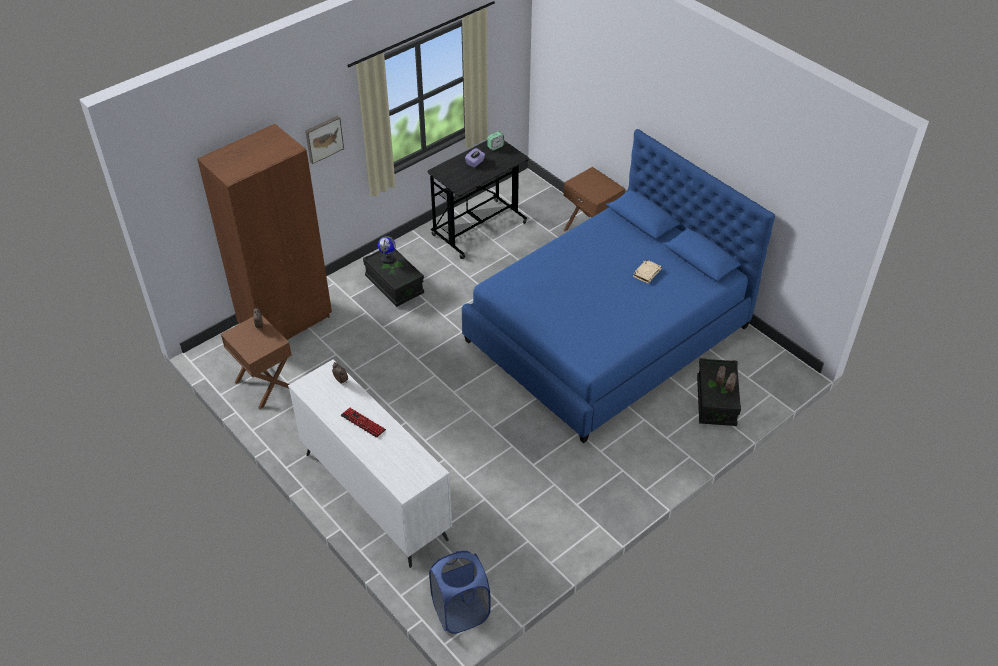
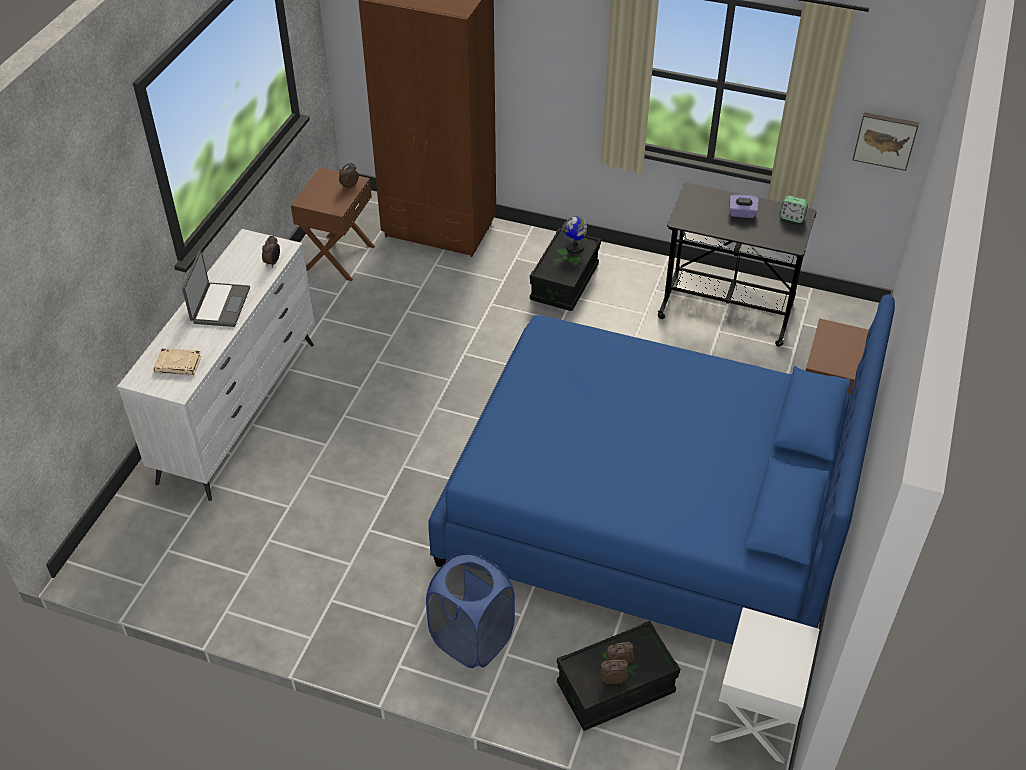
camera: 60 degrees right, 0 degrees up
picture [305,116,344,164] -> picture moved to [853,112,919,171]
keyboard [341,408,386,438] -> laptop [182,250,250,327]
blue laundry basket [429,551,491,634] -> blue laundry basket moved to [426,553,515,668]
beige book [633,259,662,284] -> beige book moved to [154,348,202,375]
none -> white nightstand [710,607,820,763]

